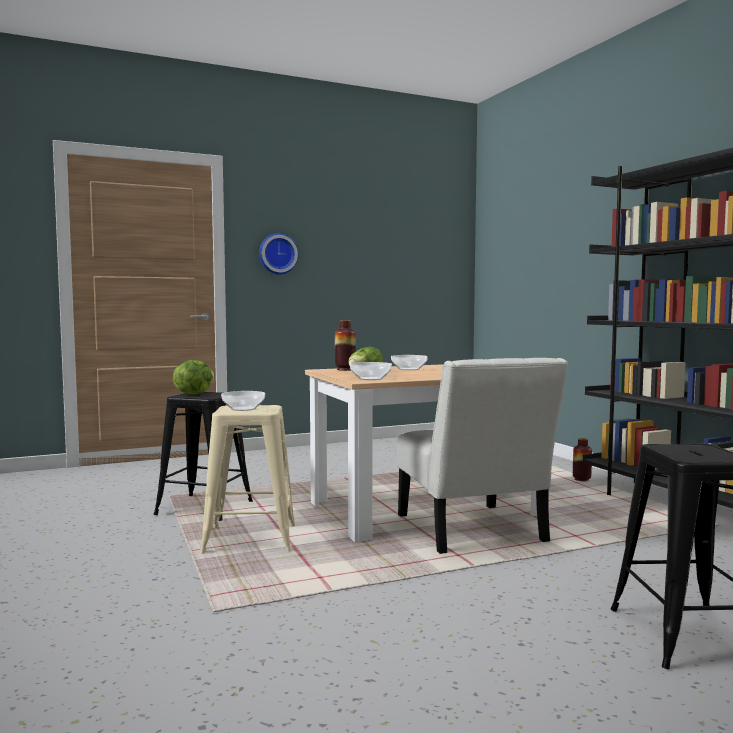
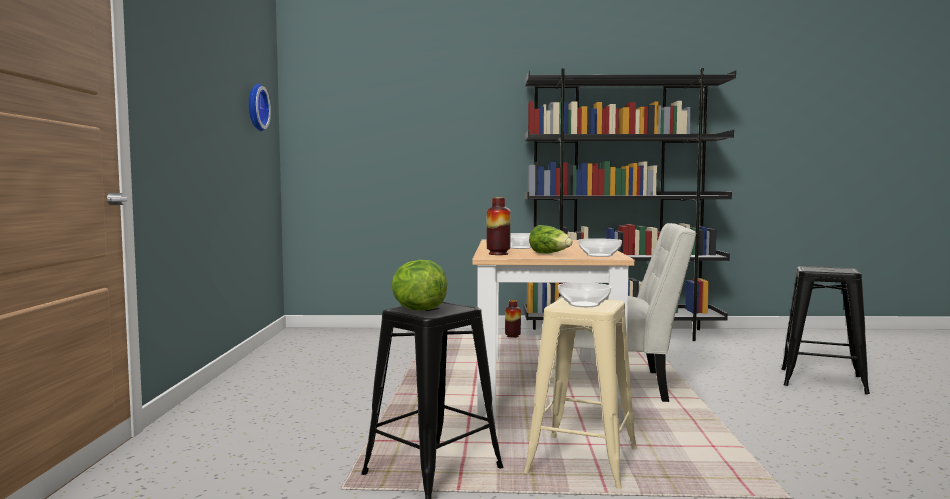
camera: 65 degrees left, 0 degrees up
wall clock [259,233,299,274] -> wall clock moved to [249,84,271,131]

